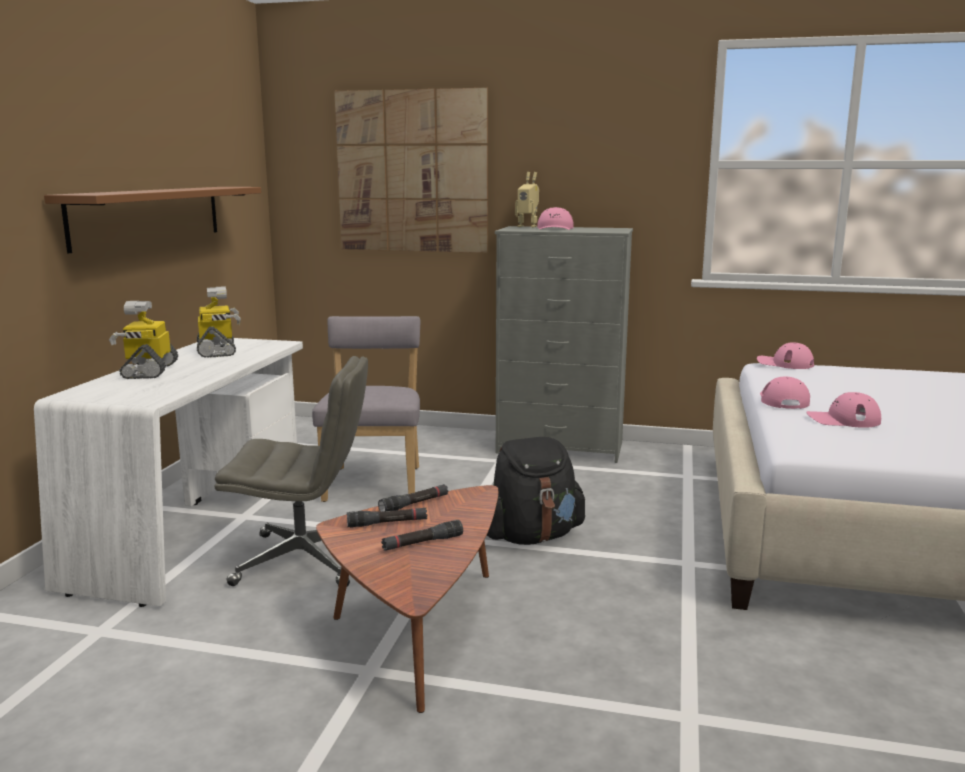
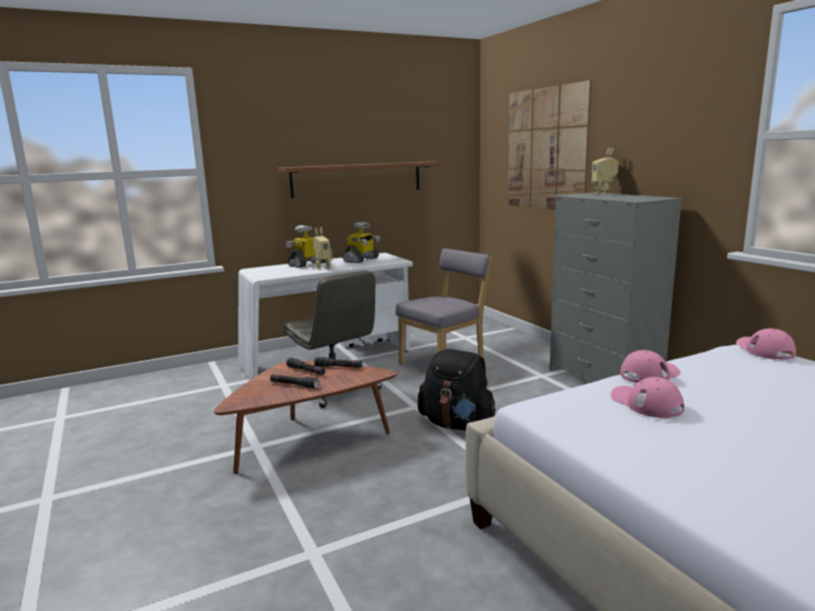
camera: 50 degrees right, 0 degrees up
pink cap [538,207,574,230] -> none
none -> toy robot [313,227,333,270]

